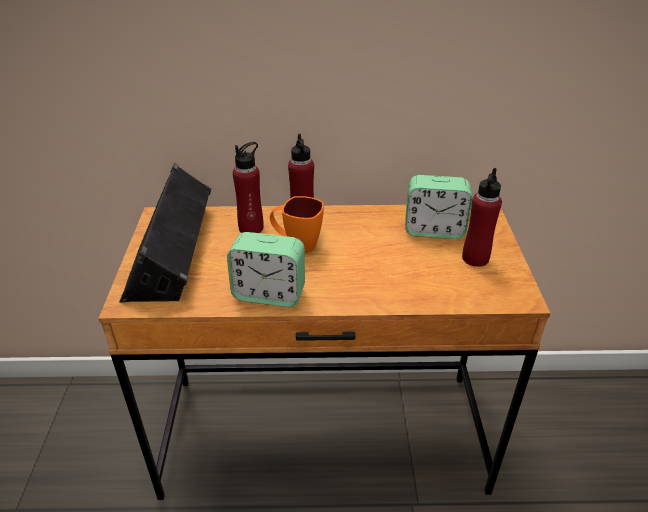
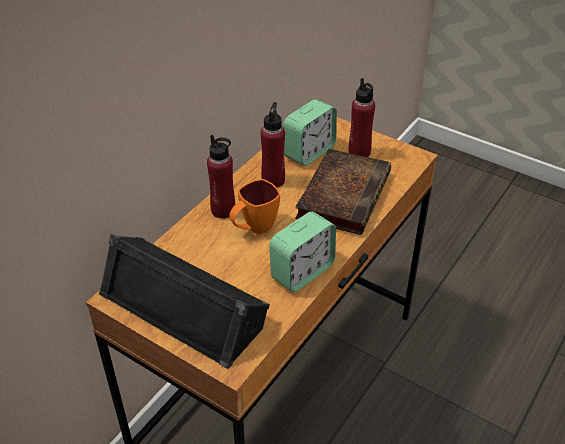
camera: 55 degrees left, 5 degrees up
red bottle [233,142,263,233] -> red bottle moved to [261,102,285,188]
none -> book [295,149,391,235]

